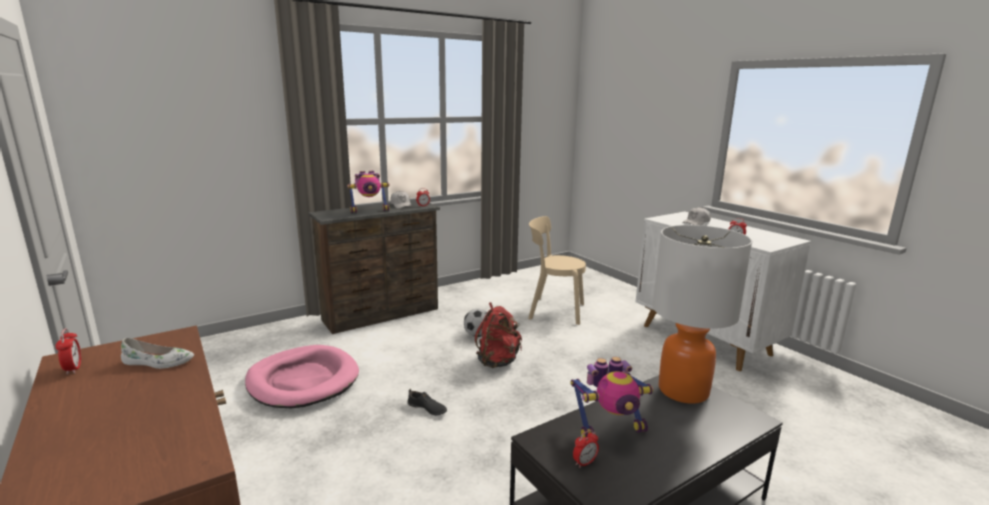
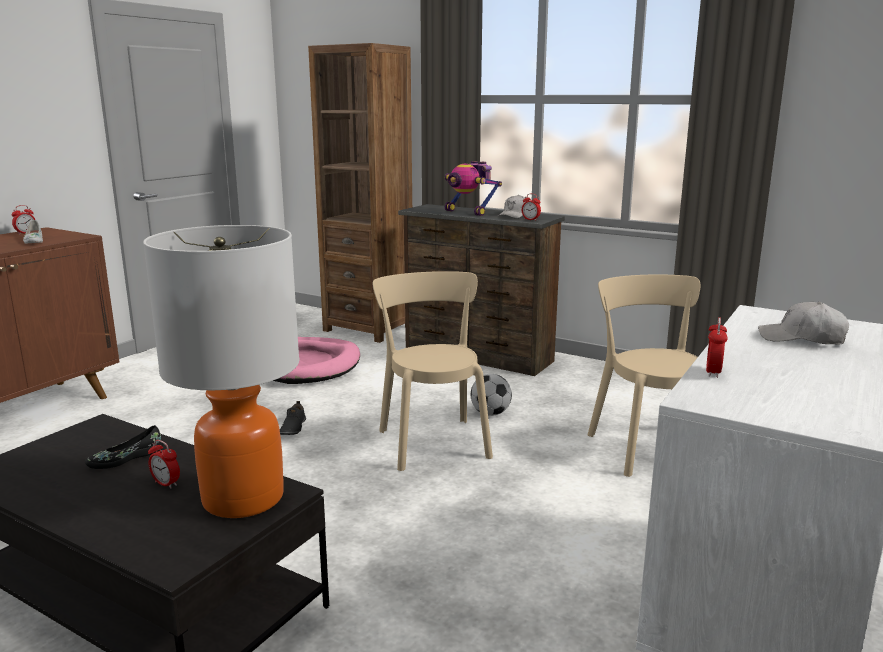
camera: 65 degrees right, 0 degrees up
red backpack [475,302,522,368] -> beige chair [373,271,493,471]
toy robot [570,357,653,438] -> black shoe [85,425,163,469]
alarm clock [573,430,599,468] -> alarm clock moved to [148,440,180,489]
none -> brown bookcase [308,43,412,343]

